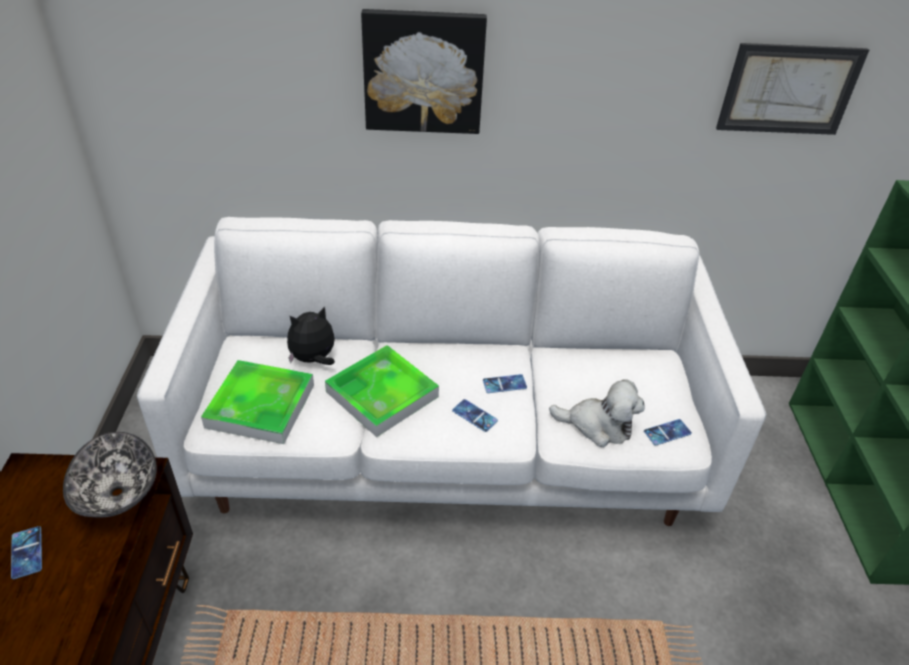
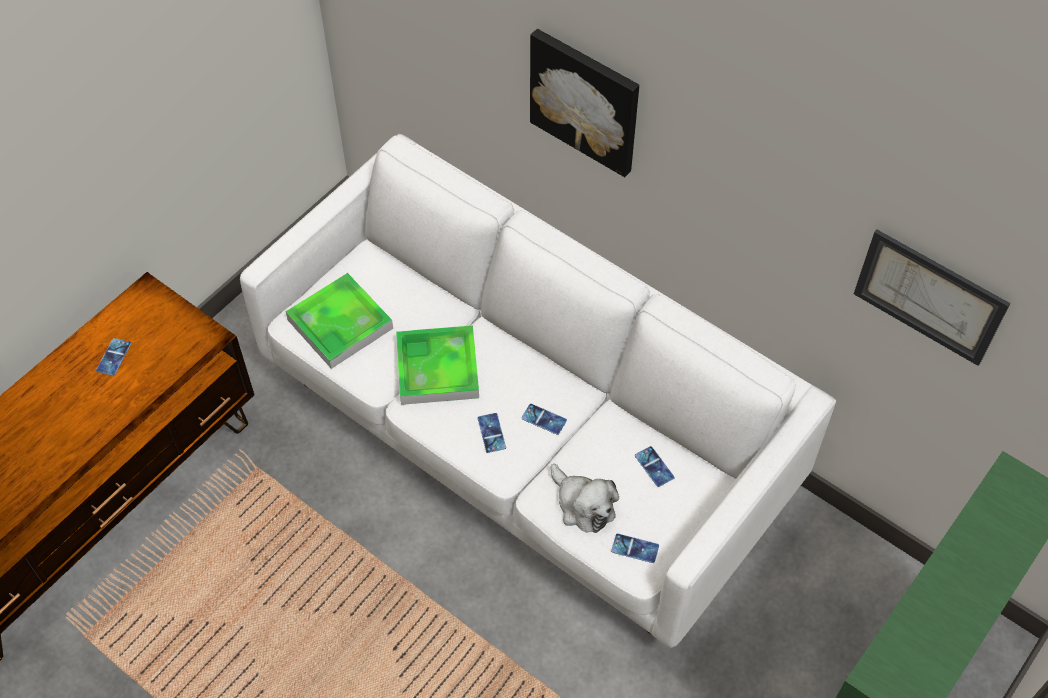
camera: 40 degrees right, 15 degrees up
bowl [63,432,157,518] -> none
plush toy [287,306,335,365] -> none
none -> phone [635,446,675,487]

